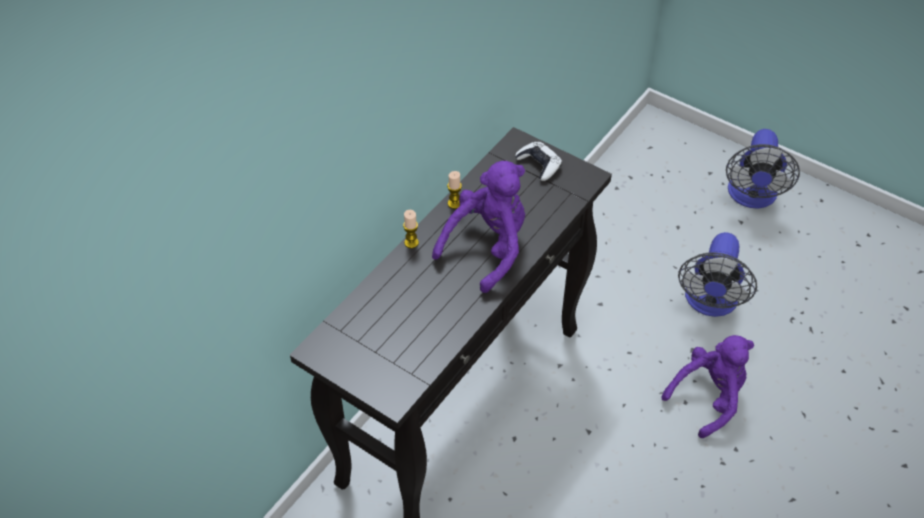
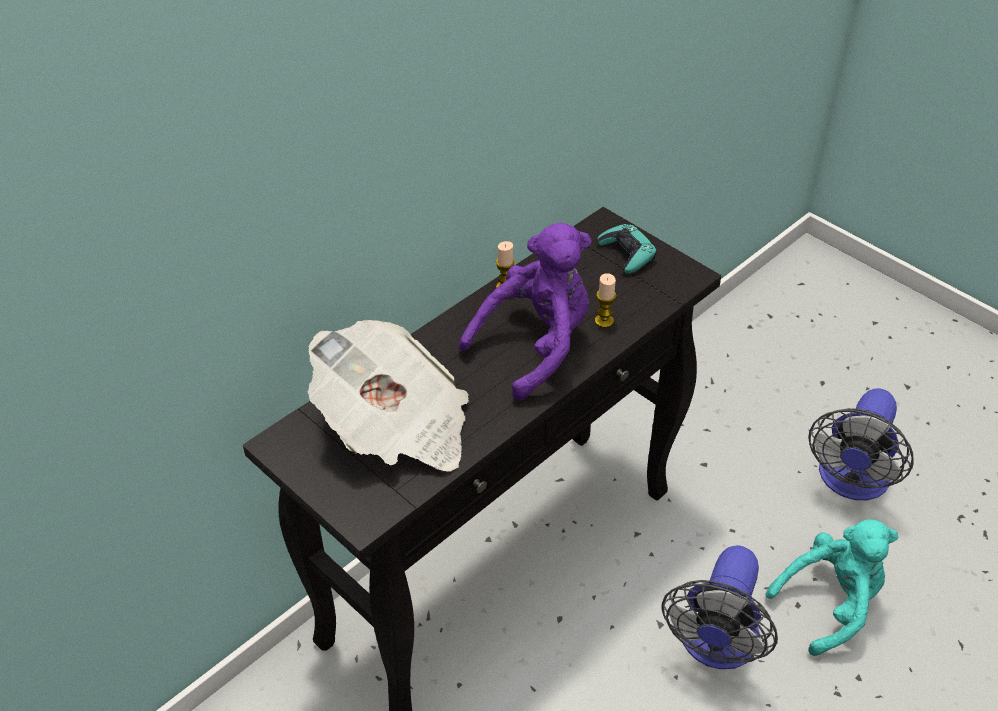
camera: 10 degrees right, 5 degrees down
candle [403,210,419,248] -> candle moved to [595,273,616,328]
white game controller [515,142,562,181] -> turquoise game controller [597,224,657,274]
purple plush toy [661,335,754,438] -> turquoise plush toy [766,519,898,656]
fan [726,129,800,209] -> fan moved to [661,545,778,669]
none -> newspaper [307,320,469,472]

